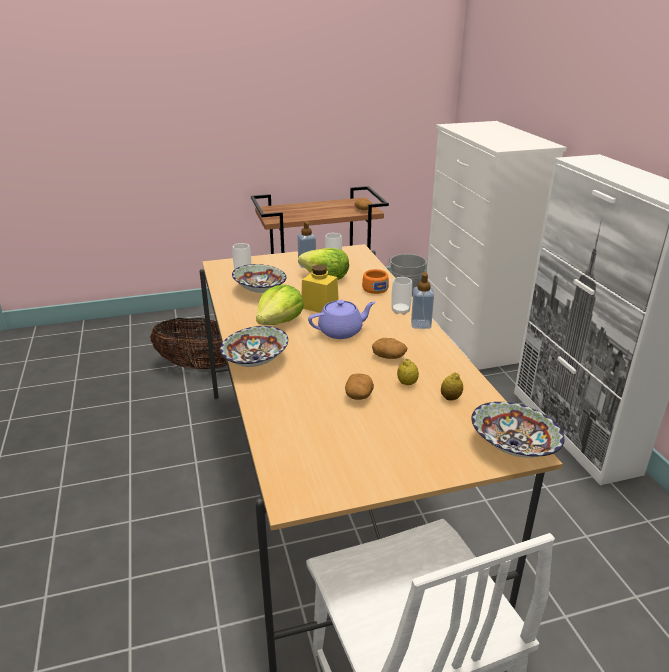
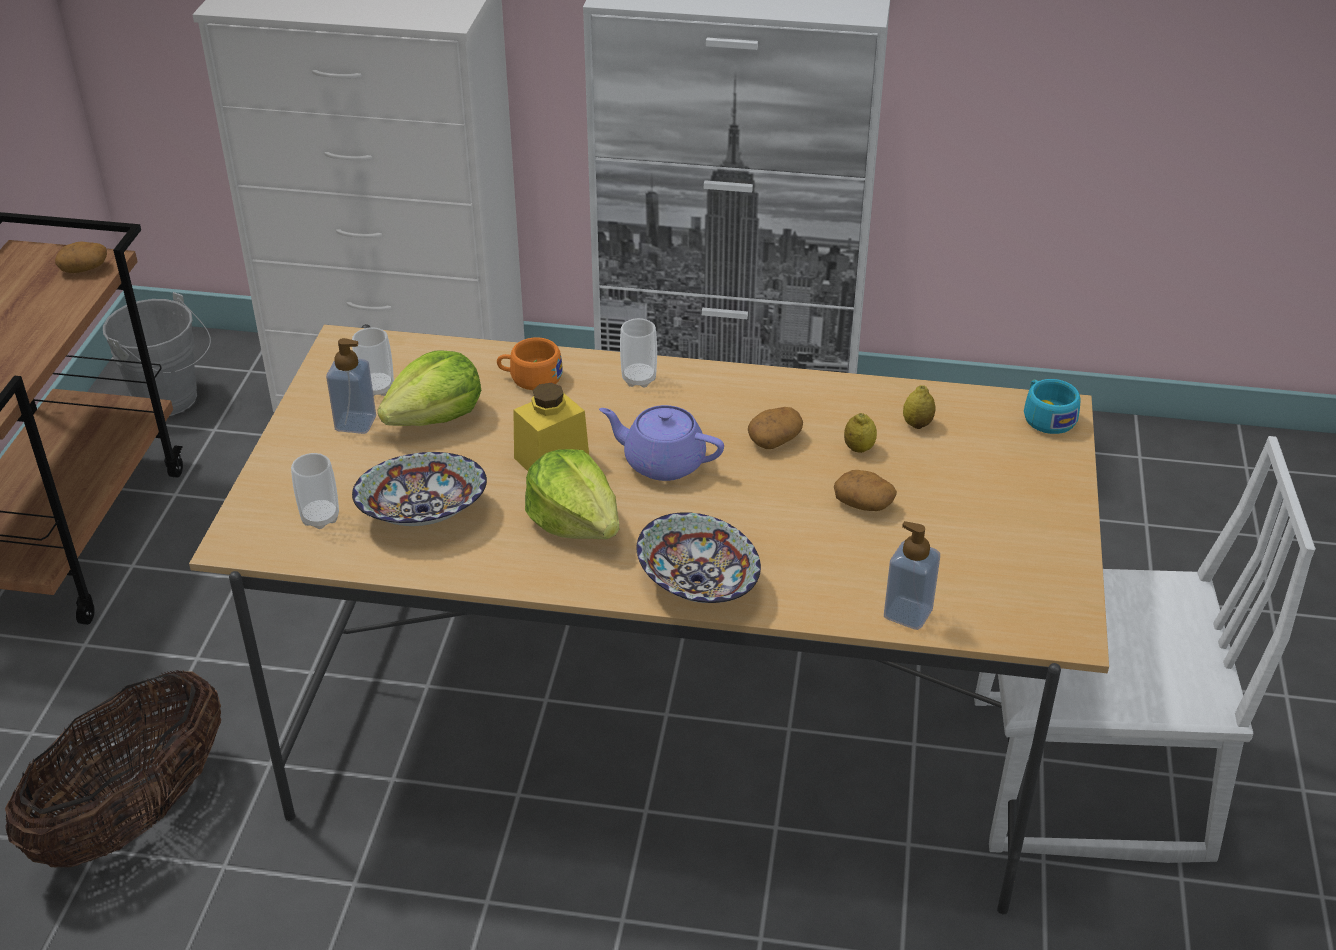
camera: 65 degrees left, 10 degrees up
purple teapot [308,300,376,339] -> purple teapot turned 75 degrees counterclockwise [599,405,724,481]
soap dispenser [411,271,434,329] -> soap dispenser moved to [884,521,940,630]
bowl [471,402,564,458] -> turquoise cup [1024,379,1081,434]

